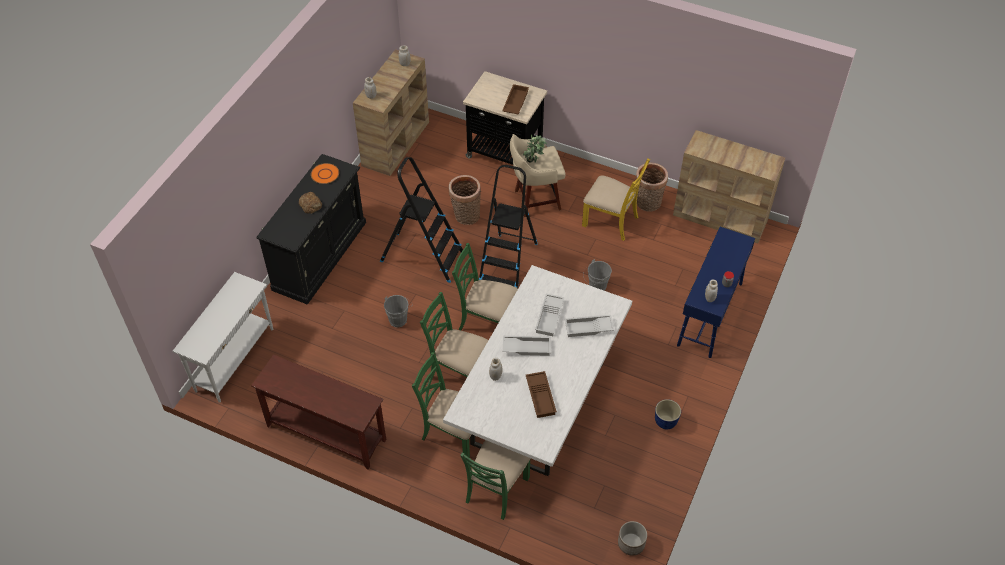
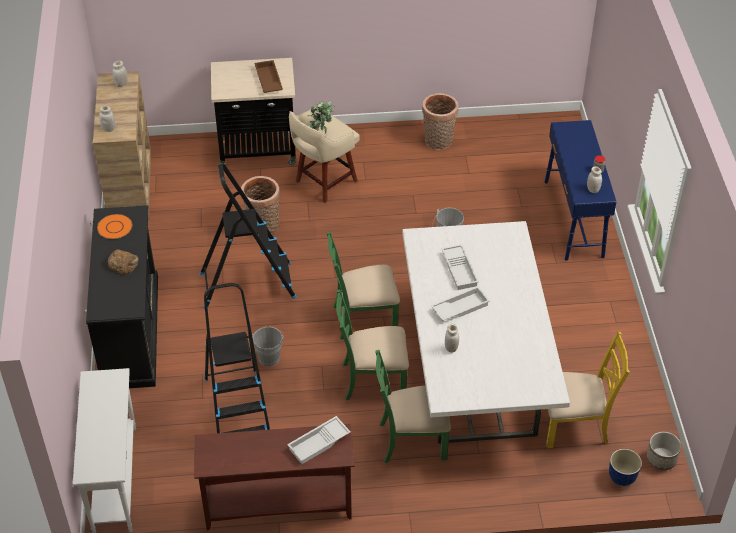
camera: 30 degrees left, 5 degrees down
green chair [460,440,530,520] -> none
black step ladder [479,165,538,288] -> black step ladder moved to [204,283,270,433]
brown tray [526,371,557,418] -> none
white tray [565,315,614,337] -> white tray moved to [287,416,350,464]
yellow chair [582,158,650,241] -> yellow chair moved to [542,331,630,448]
planter [655,399,681,429] -> planter moved to [609,449,642,486]
brown bookcase [673,130,785,243] -> none

